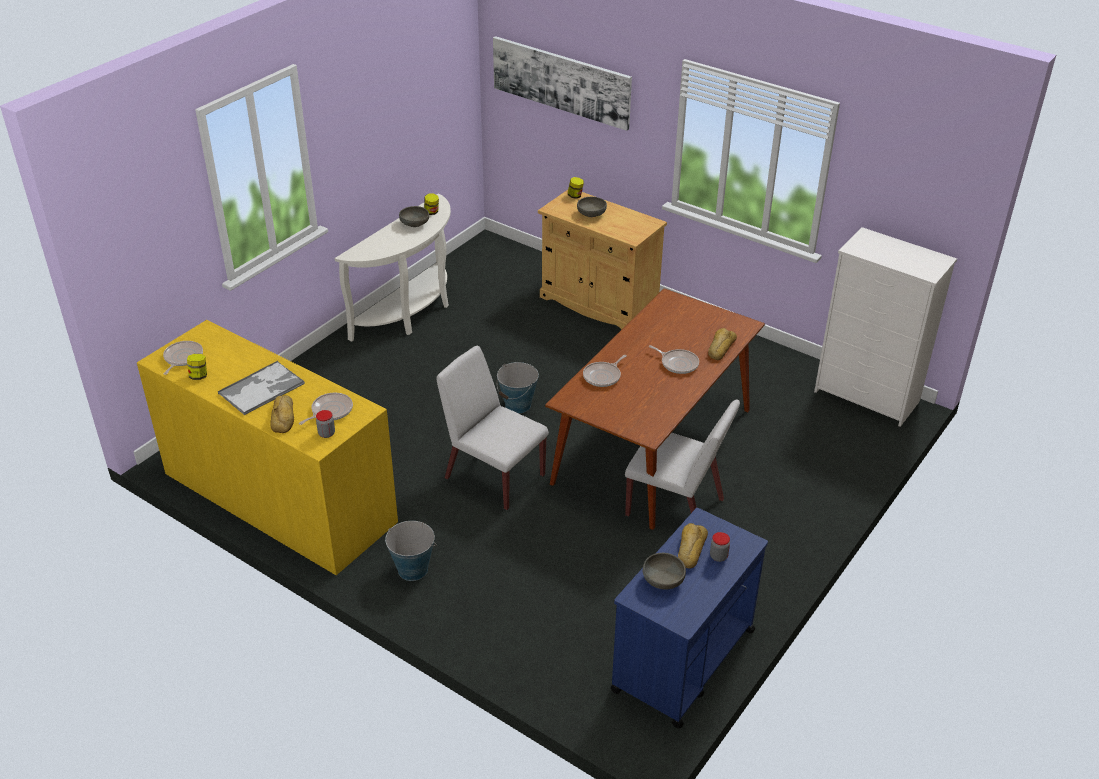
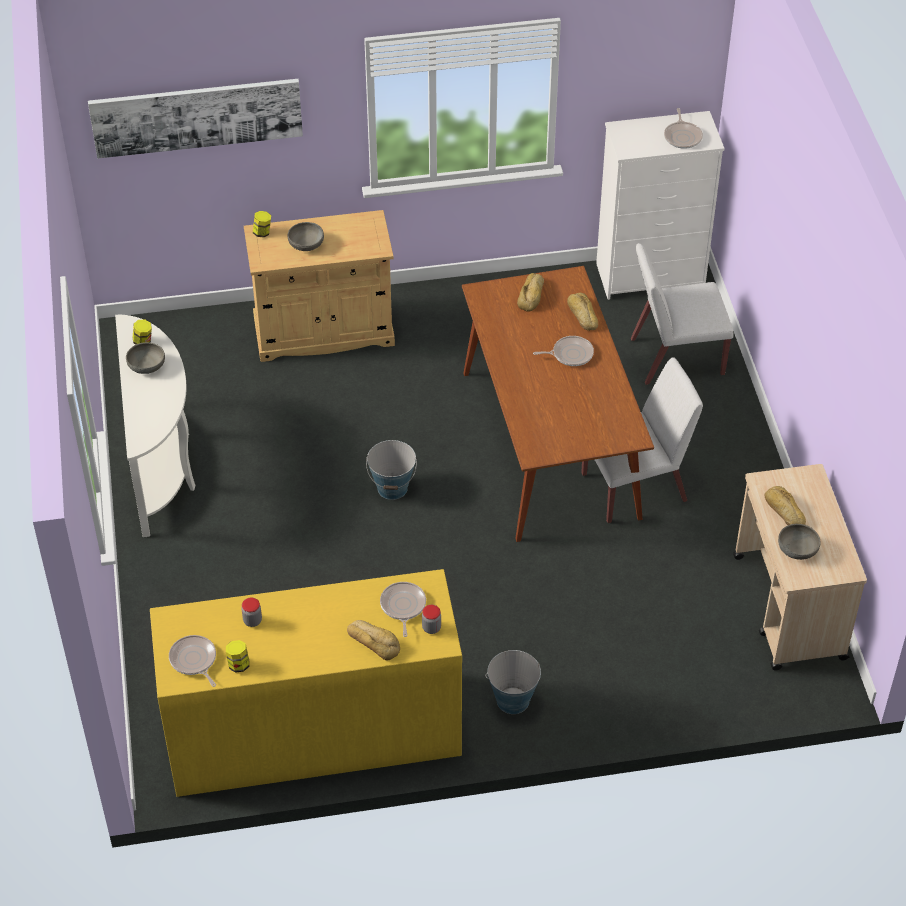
camera: 45 degrees left, 10 degrees up
tray [218,361,305,415] -> none
white chair [436,346,549,510] -> white chair moved to [631,243,734,385]
frying pan [583,355,627,387] -> frying pan moved to [664,108,703,149]
blue cart [610,508,768,729] -> beige cart [733,464,867,671]
jar [710,532,730,562] -> jar moved to [242,598,262,627]
none -> bread [517,273,544,312]

